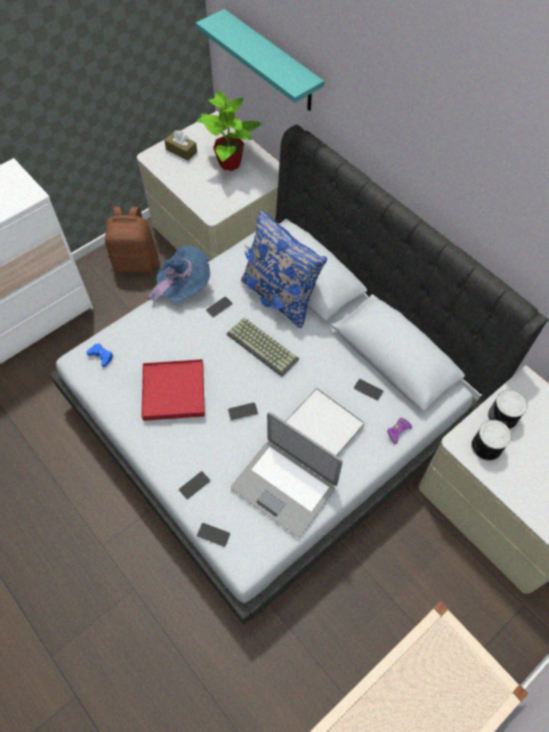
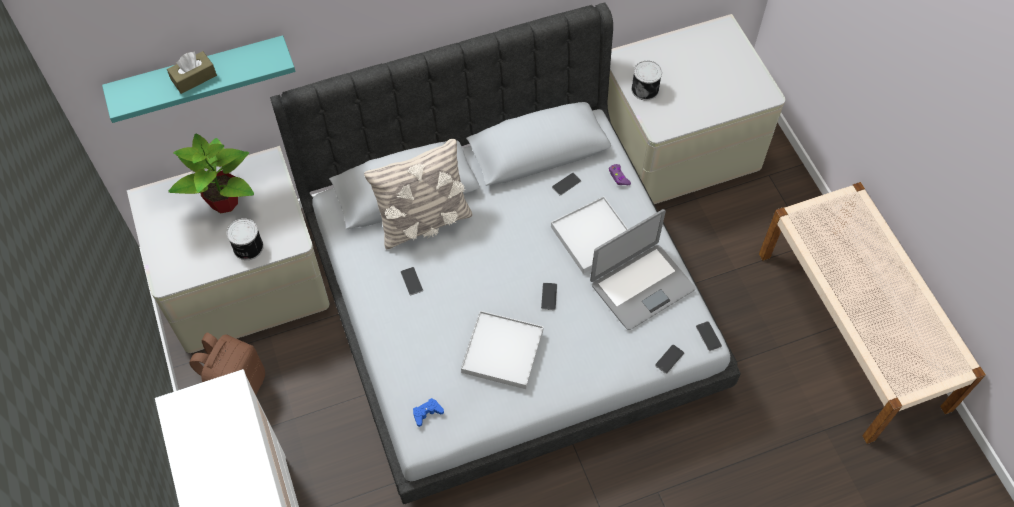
camera: 70 degrees left, 0 degrees up
red tray [141,359,205,421] -> white tray [461,311,544,389]
blue hat [148,245,210,306] -> none
brown tissue box [164,130,197,161] -> brown tissue box moved to [167,51,217,94]
phone [179,471,211,500] -> phone moved to [696,321,722,351]
keyboard [226,318,299,377] -> none
blue pillow [241,211,327,328] -> beige pillow [364,139,473,250]
can [471,420,511,461] -> can moved to [227,218,264,260]

